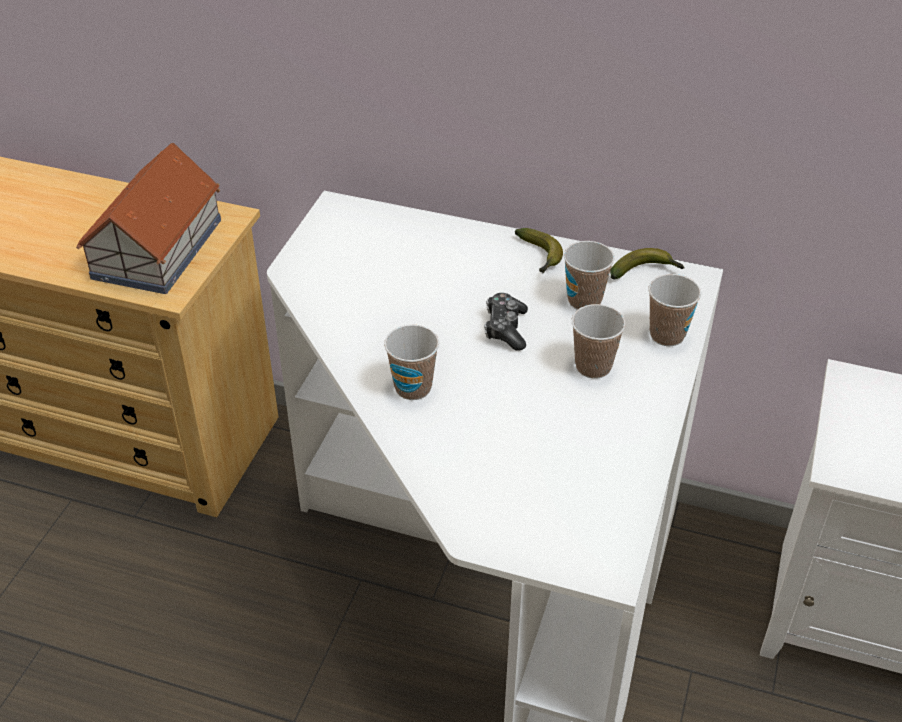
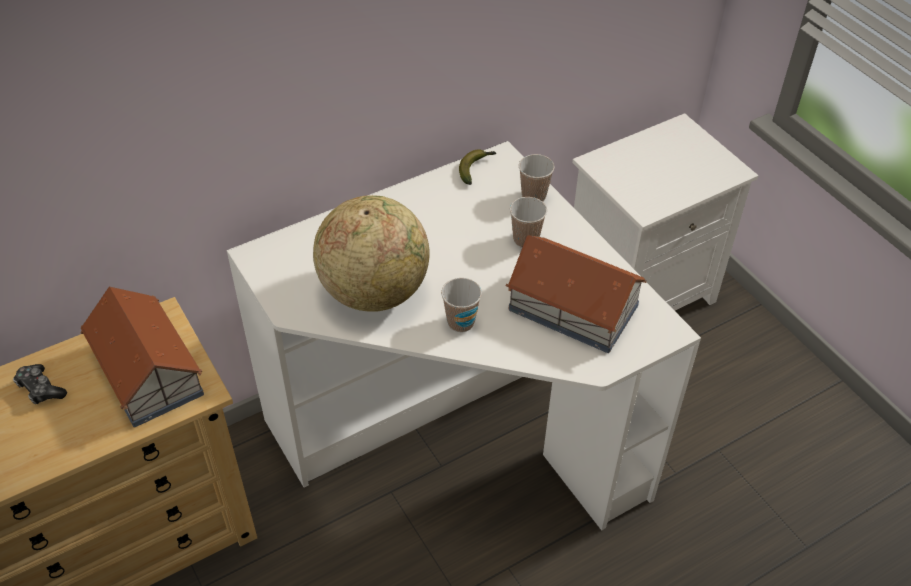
camera: 50 degrees left, 5 degrees up
game controller [484,293,528,351] -> game controller moved to [13,364,67,404]
banana [515,228,563,273] -> none
cup [564,241,614,310] -> none
none -> globe [313,195,430,312]
none -> toy house [506,235,647,353]

